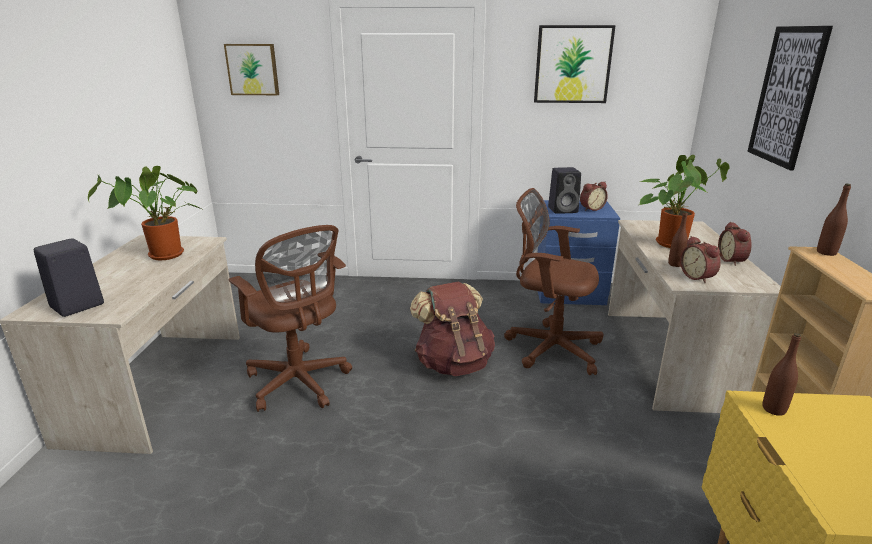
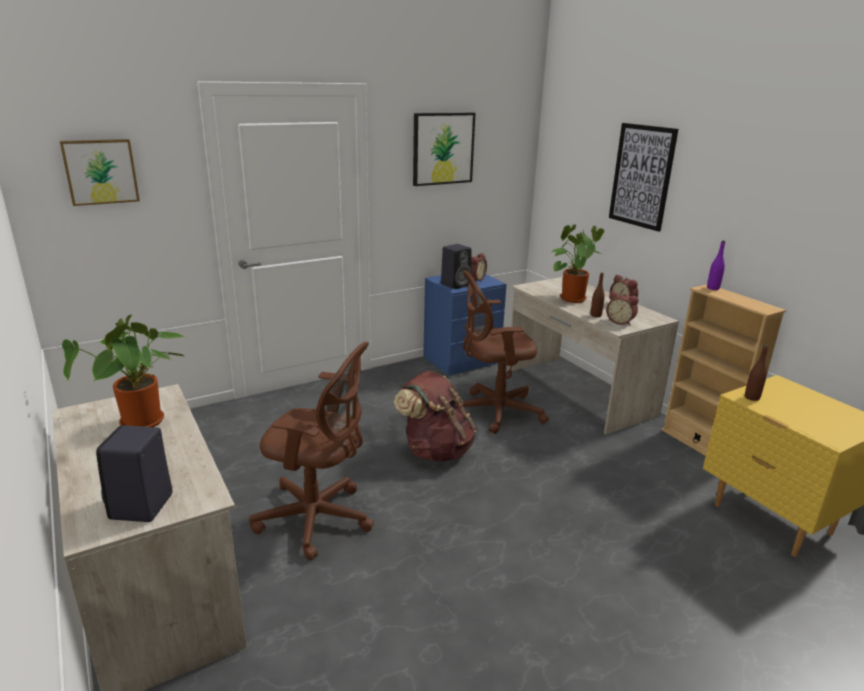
camera: 35 degrees left, 0 degrees up
brown bottle [817,184,851,256] -> purple bottle [707,240,725,290]

